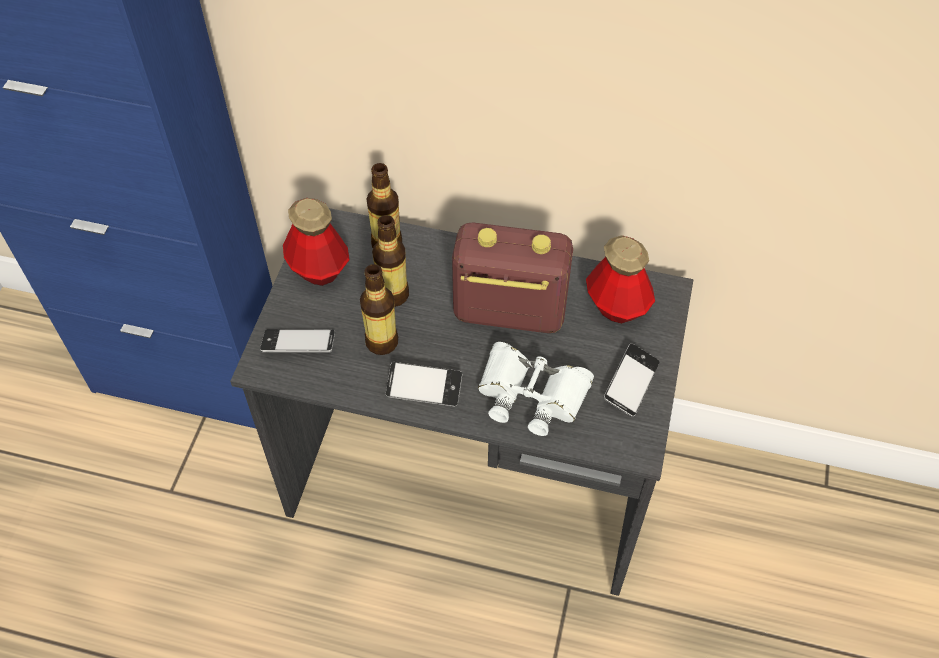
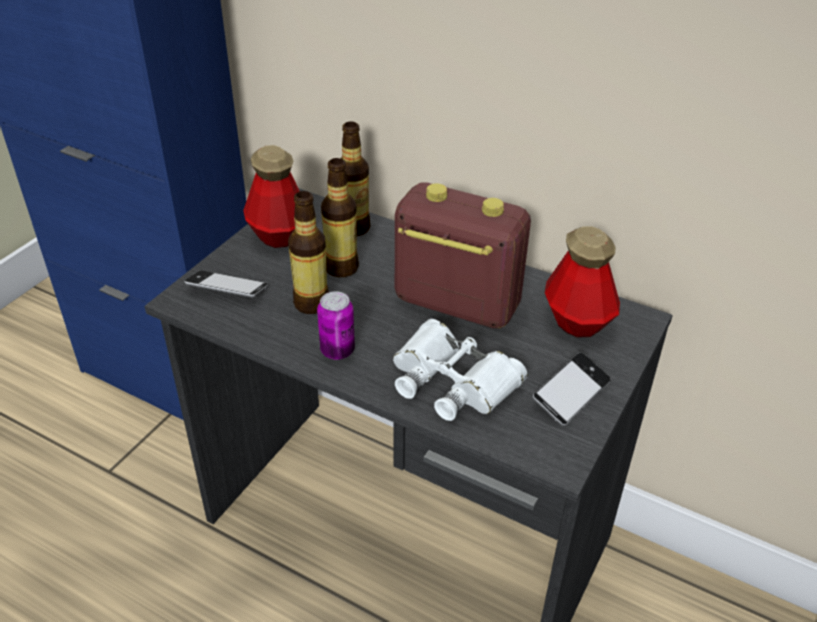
camera: 15 degrees right, 15 degrees down
phone [385,362,463,407] -> can [317,291,355,360]

